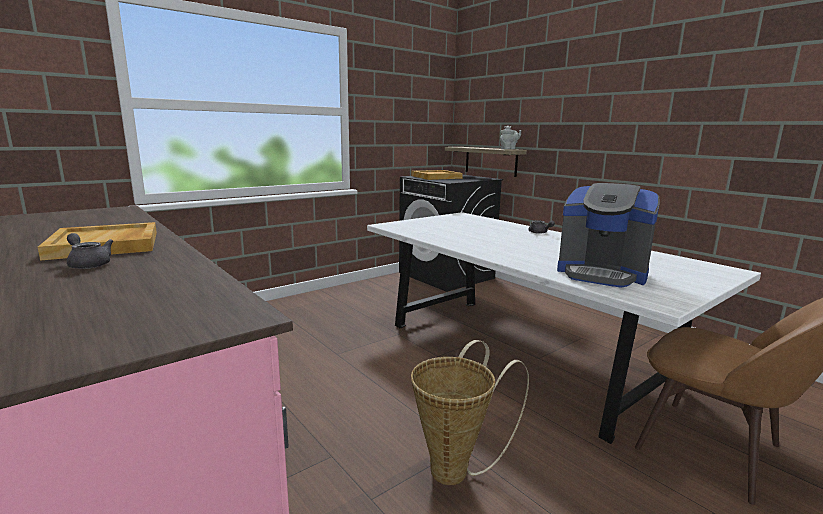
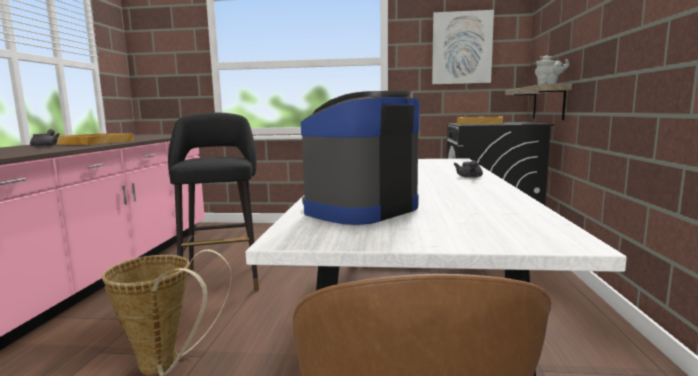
camera: 45 degrees right, 5 degrees down
coffee machine [557,183,660,288] -> coffee machine turned 60 degrees clockwise [301,91,420,225]
none -> black stool [168,112,259,291]
none -> picture [432,10,494,84]

